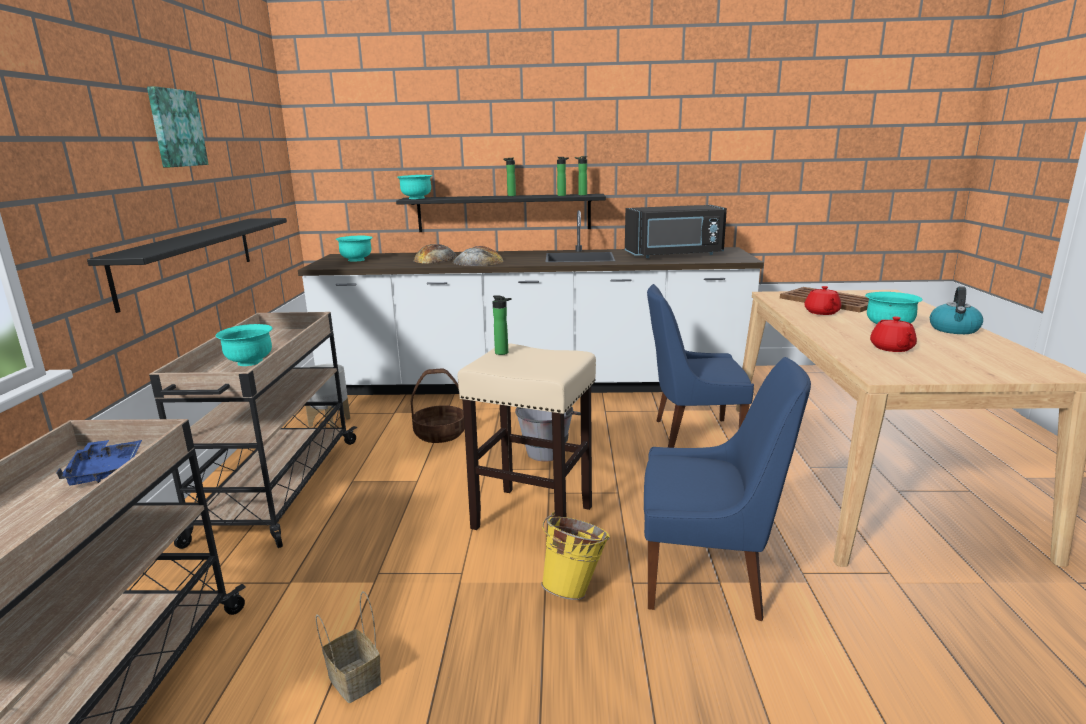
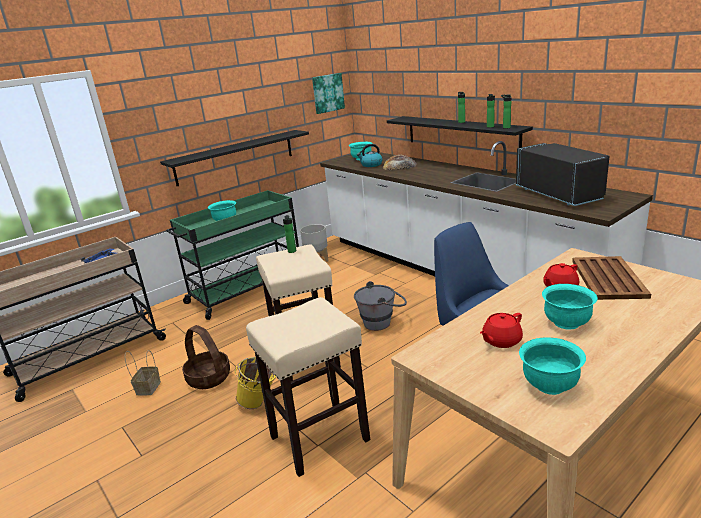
camera: 50 degrees right, 5 degrees up
picture [147,86,209,167] -> picture moved to [312,73,345,114]
beige cart [149,312,357,549] -> green cart [166,190,299,320]
turquoise bowl [397,175,432,199] -> turquoise bowl moved to [519,337,586,395]
basket [411,368,465,443] -> basket moved to [182,325,230,389]
bread [453,246,504,266] -> none
black microwave [625,205,727,258] -> black microwave turned 150 degrees counterclockwise [516,143,610,206]
blue chair [644,357,811,621] -> beige stool [246,297,370,477]
kettle [930,286,983,334] -> kettle moved to [357,144,383,167]

